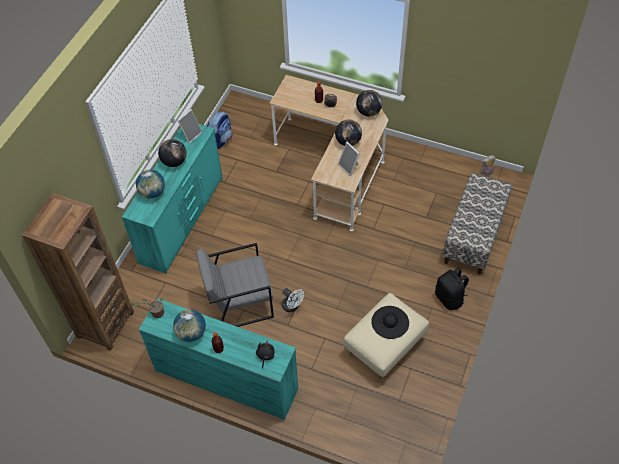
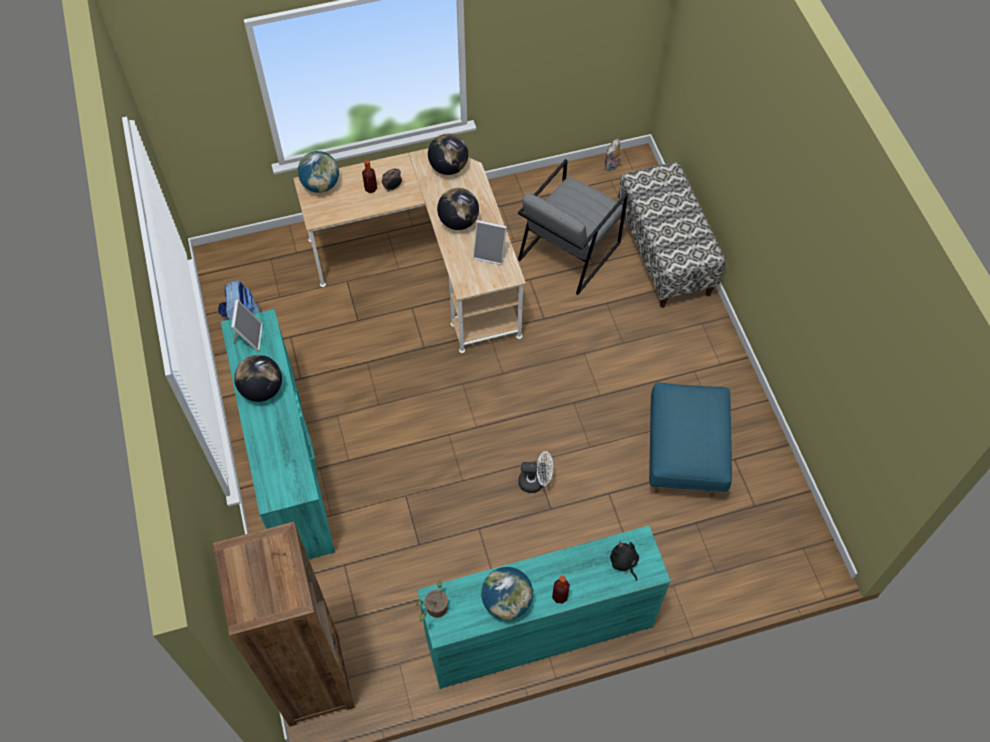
camera: 40 degrees left, 5 degrees up
globe [136,170,165,198] -> globe moved to [297,151,339,193]
grey armchair [196,243,274,327] -> grey armchair moved to [518,159,629,295]
beige ottoman [343,293,429,379] -> blue ottoman [649,382,732,497]
black hat [371,306,409,339] -> none
black backpack [435,267,469,310] -> none

